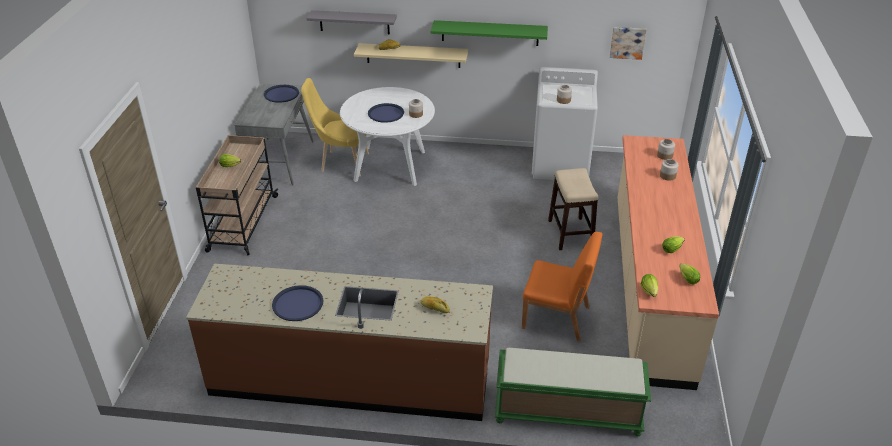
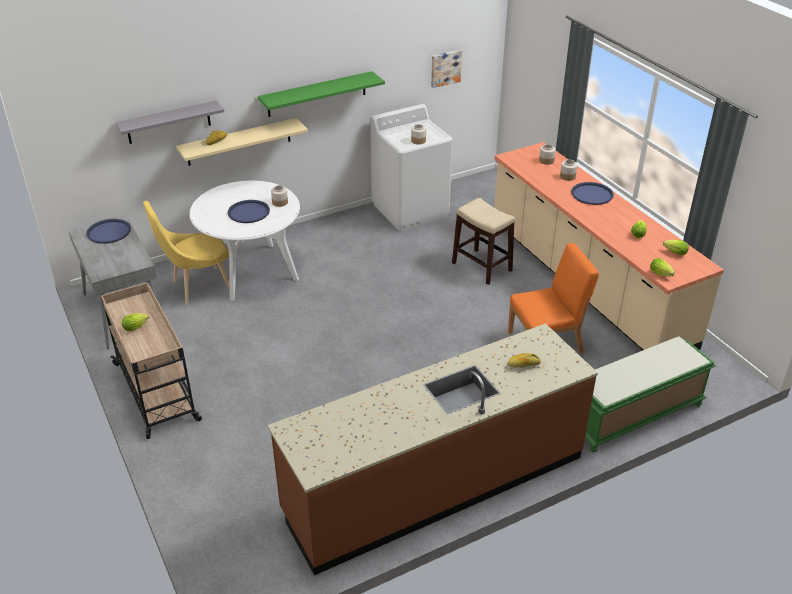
camera: 35 degrees left, 0 degrees up
blue tray [272,285,323,321] -> blue tray moved to [571,182,614,205]

